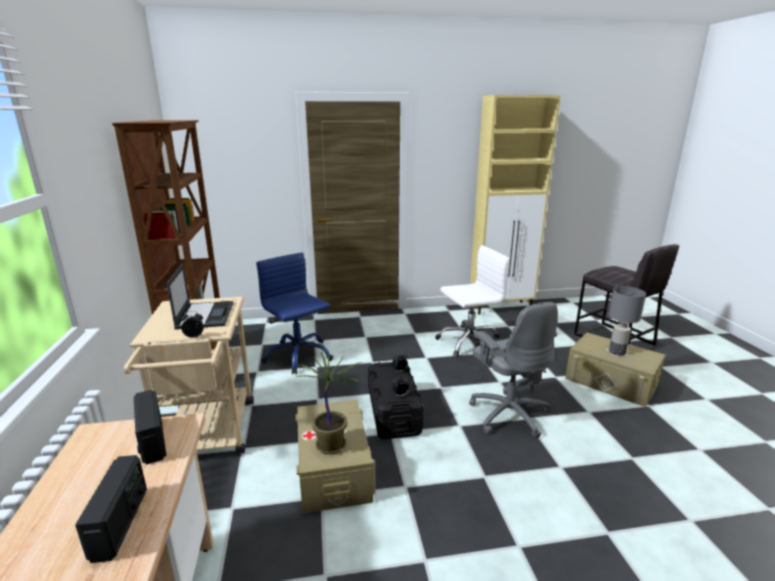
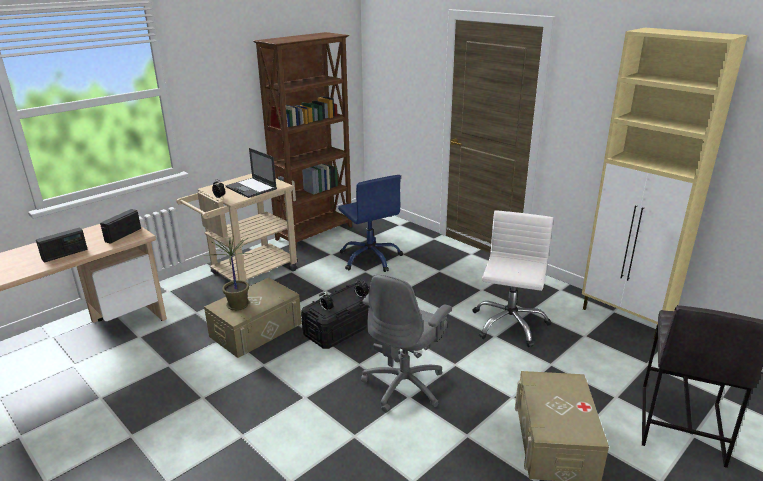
camera: 55 degrees right, 5 degrees up
laptop [167,264,233,329] -> laptop turned 90 degrees clockwise [225,148,277,198]
blue office chair [256,253,334,374] -> blue office chair turned 135 degrees clockwise [338,175,403,272]
white office chair [435,245,510,357] -> white office chair turned 105 degrees counterclockwise [473,210,553,347]
grey table lamp [609,286,646,356] -> none

